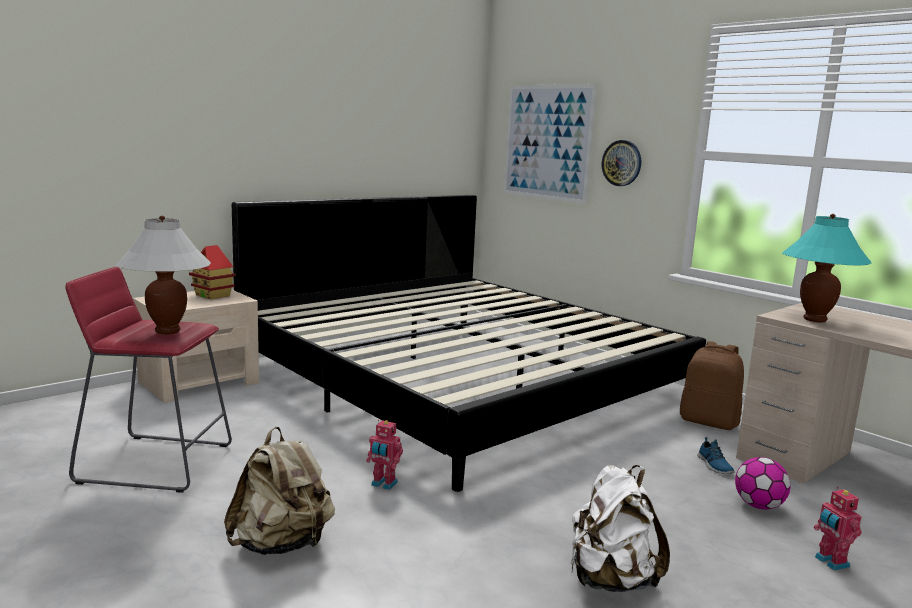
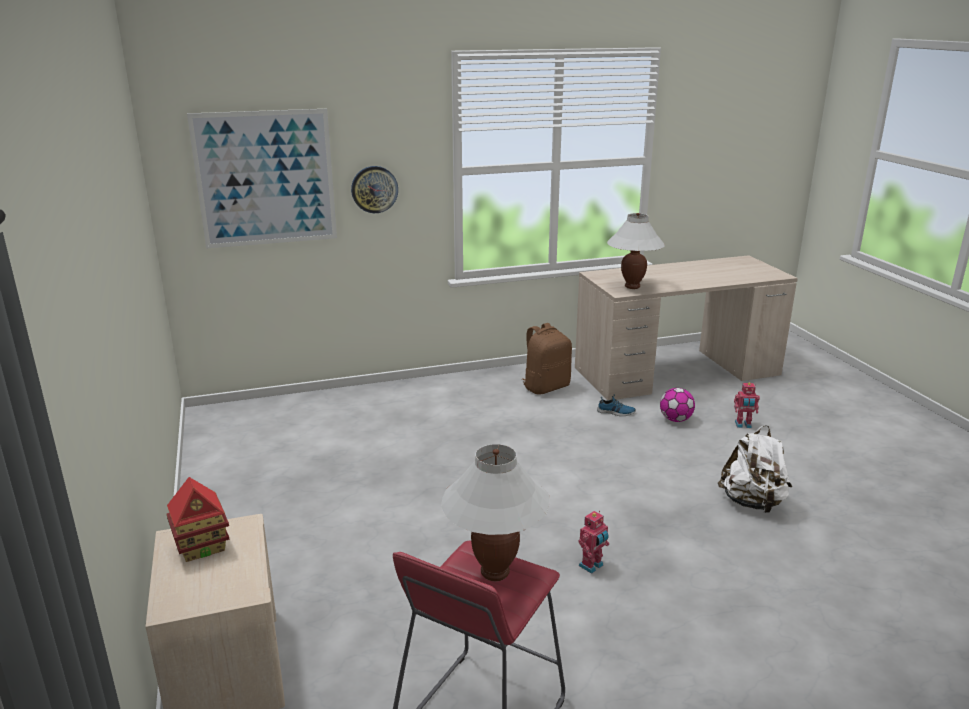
camera: 65 degrees left, 10 degrees up
beige backpack [224,427,335,555] -> none
bed [232,195,706,492] -> none
turquoise table lamp [782,214,871,322] -> white table lamp [607,213,665,289]

